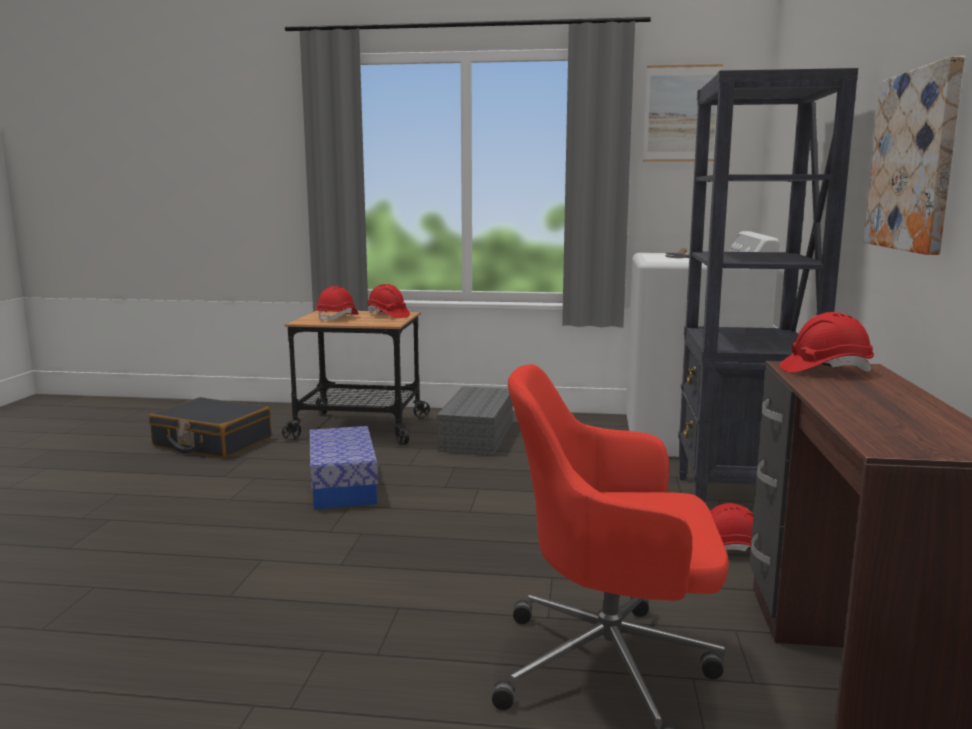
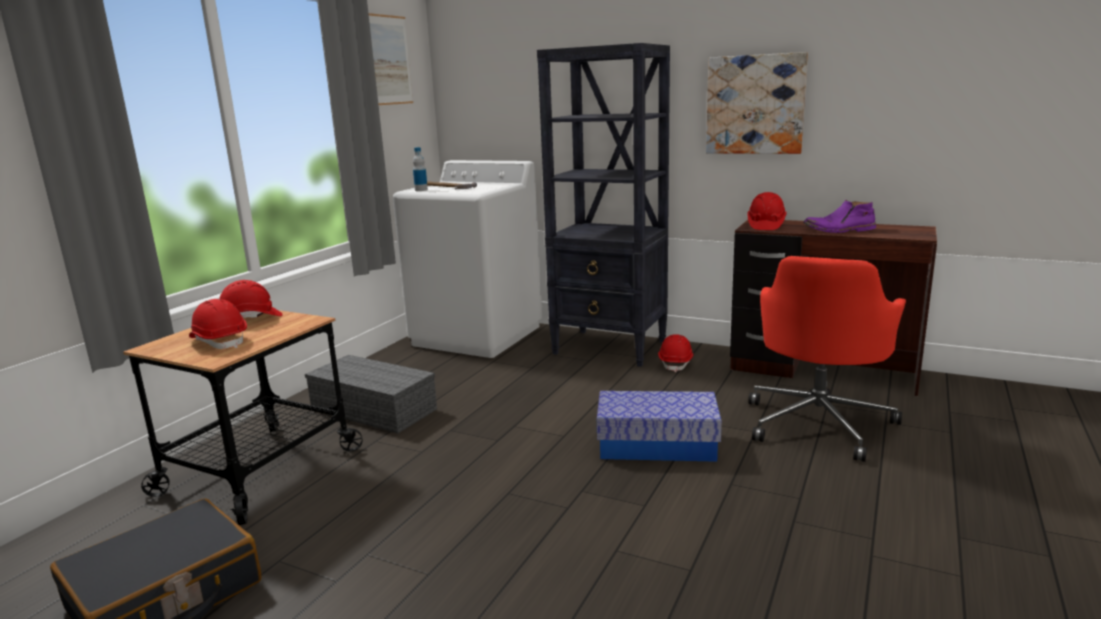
camera: 70 degrees left, 5 degrees up
storage box [309,426,378,509] -> storage box moved to [597,391,722,462]
none -> bottle [413,147,428,191]
none -> purple boot [803,200,876,233]

